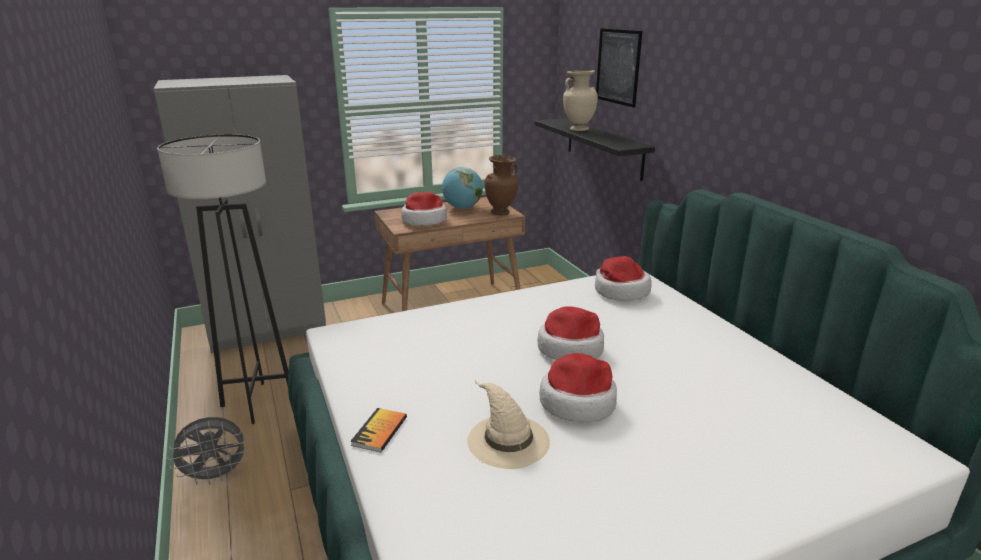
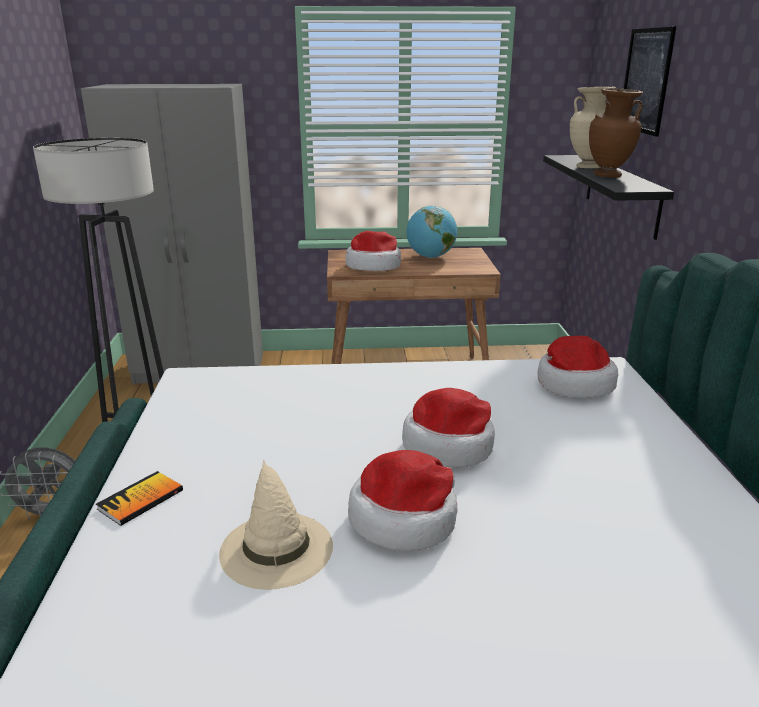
camera: 20 degrees right, 0 degrees up
brown vase [485,155,518,215] -> brown vase moved to [589,89,643,178]

